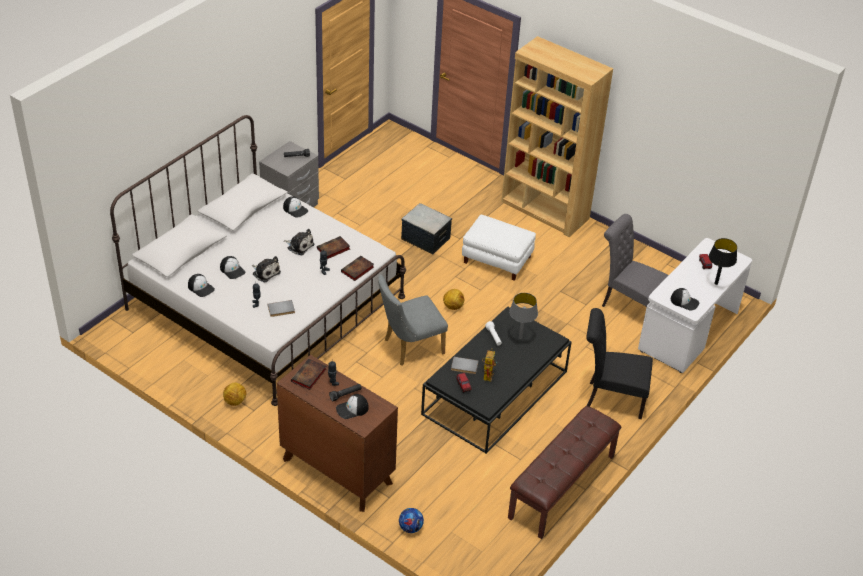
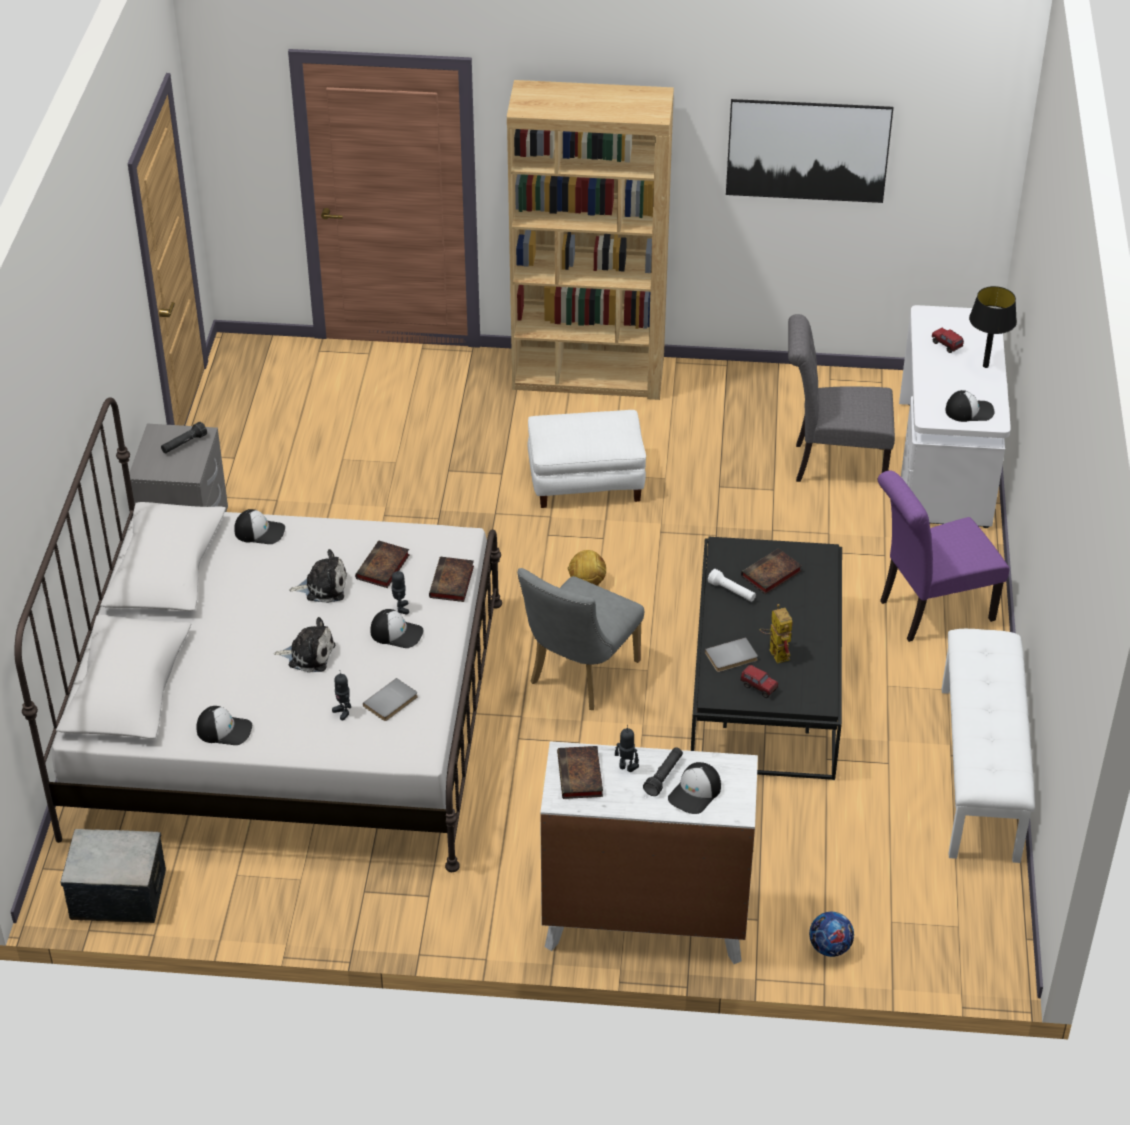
camera: 30 degrees left, 0 degrees up
cap [220,256,245,279] -> cap moved to [370,609,424,648]
football [223,382,246,406] -> none
brown dresser [276,355,398,512] -> white dresser [540,741,758,964]
storage box [401,203,452,255] -> storage box moved to [60,829,166,923]
brown bench [508,406,621,539] -> white bench [942,629,1035,863]
grey table lamp [509,293,538,339] -> book [741,548,802,594]
black chair [586,308,653,419] -> purple chair [878,471,1009,642]
none -> picture [726,99,893,203]

